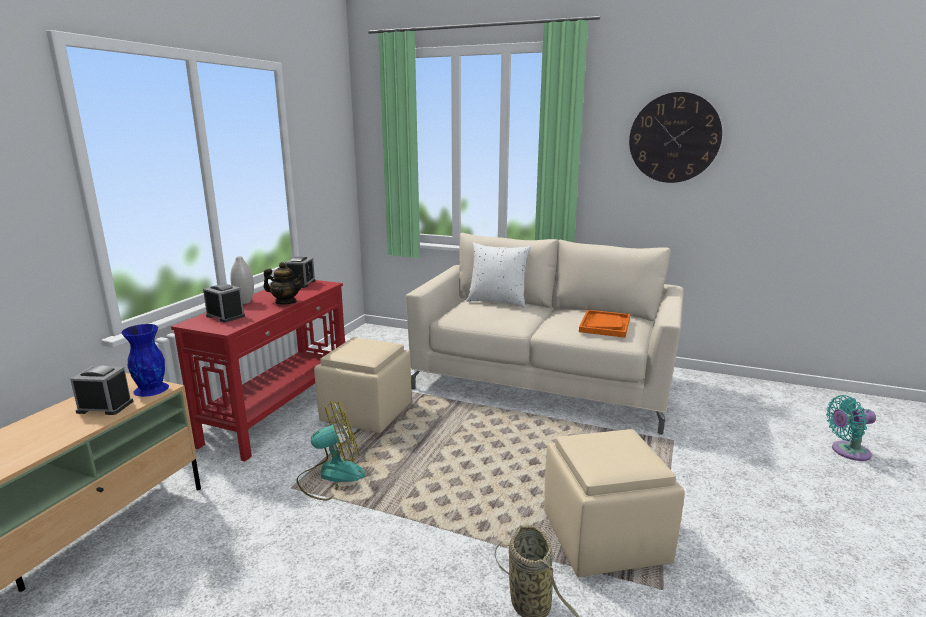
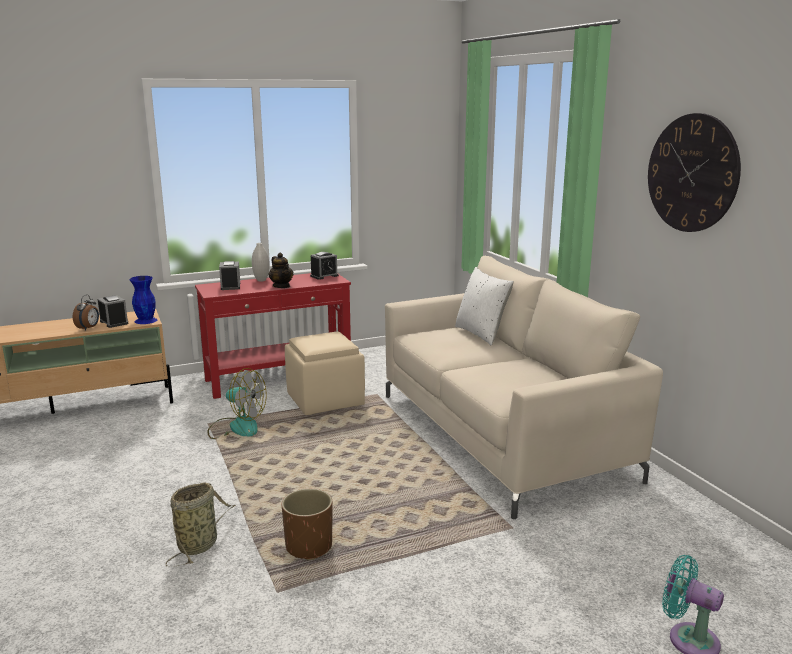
camera: 45 degrees right, 0 degrees up
beige ottoman [544,429,685,577] -> brown planter [281,489,332,560]
orange tray [579,310,630,338] -> none
none -> alarm clock [73,295,99,331]

